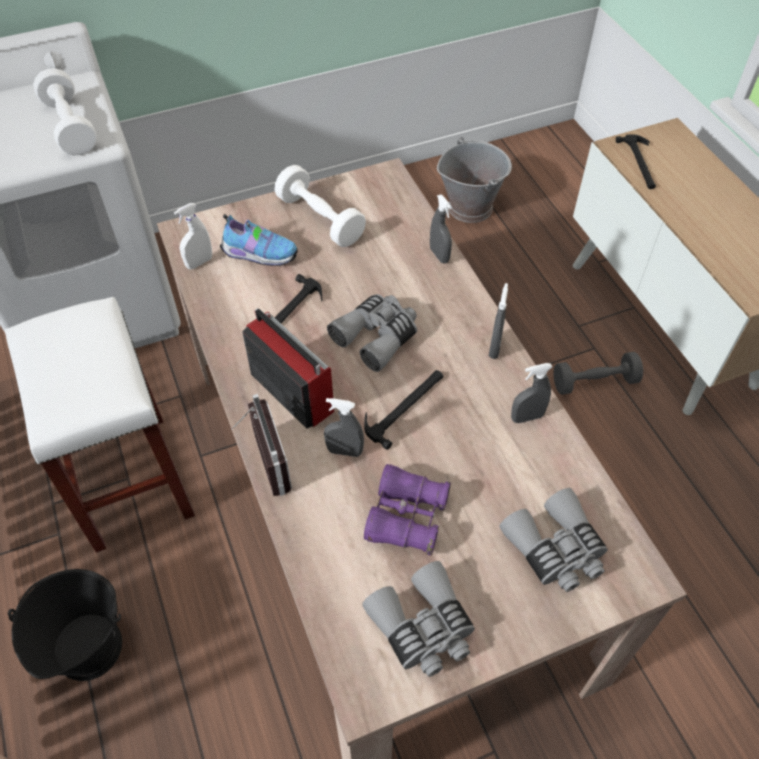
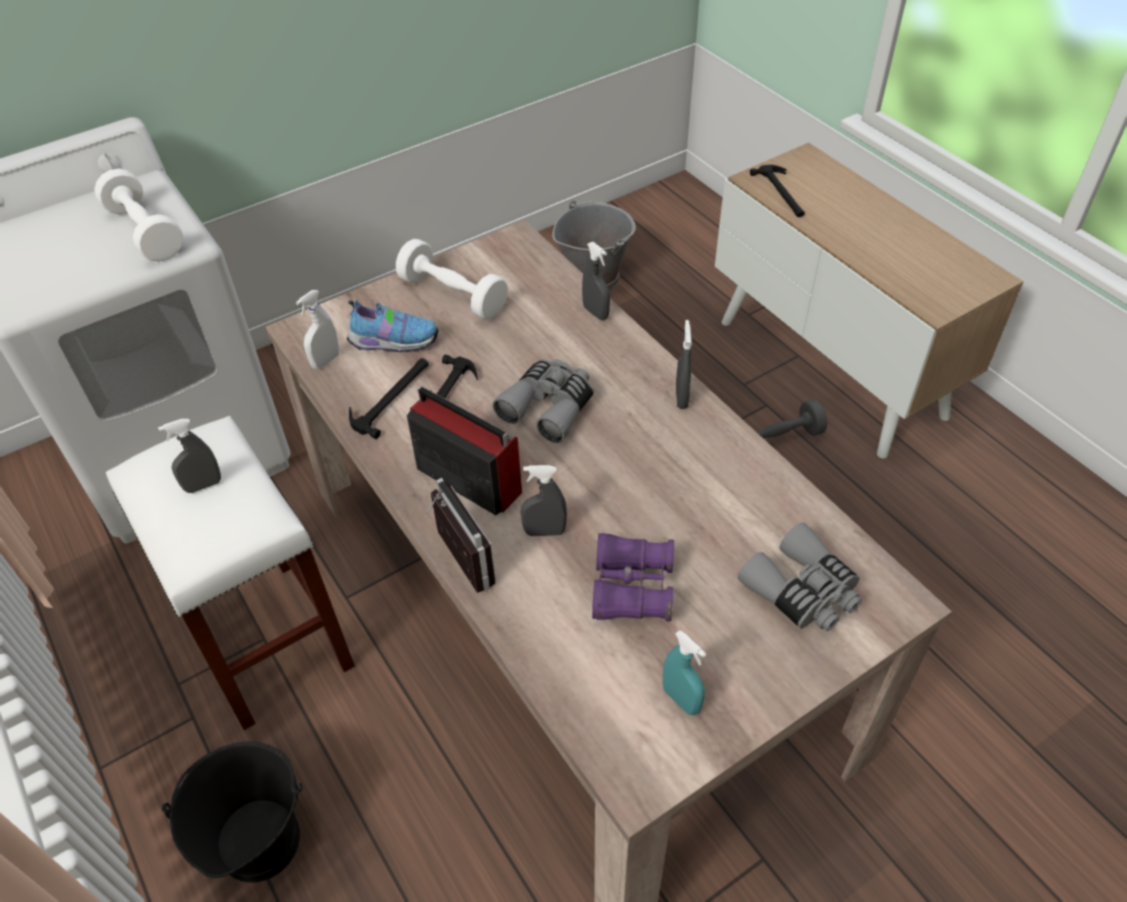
camera: 10 degrees left, 5 degrees down
grey binoculars [362,561,475,677] -> turquoise spray bottle [663,630,706,715]
hammer [364,370,444,450] -> hammer moved to [349,358,429,439]
grey spray bottle [511,363,552,423] -> grey spray bottle moved to [158,419,221,493]

